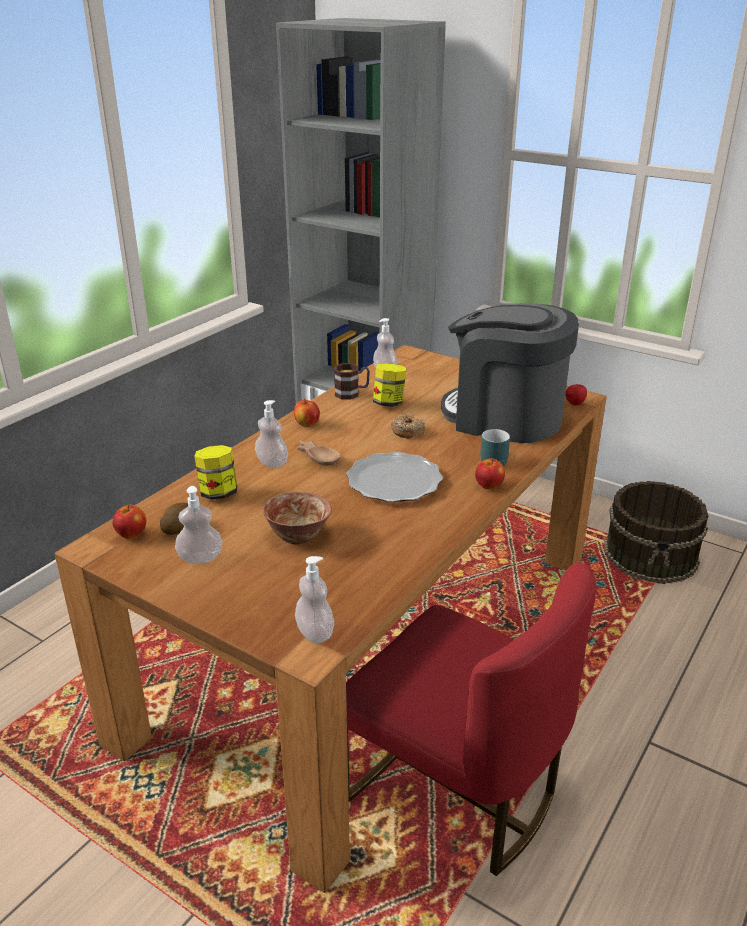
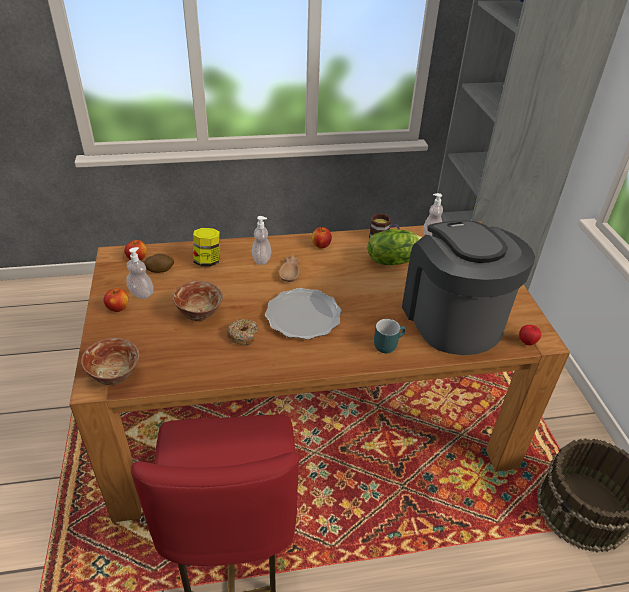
camera: 45 degrees right, 10 degrees up
soap dispenser [295,556,334,643] -> bowl [81,338,139,385]
jar [373,363,406,407] -> lettuce [368,229,422,265]
donut [391,413,425,438] -> donut moved to [227,319,258,345]
apple [475,458,505,490] -> apple moved to [104,288,129,312]

